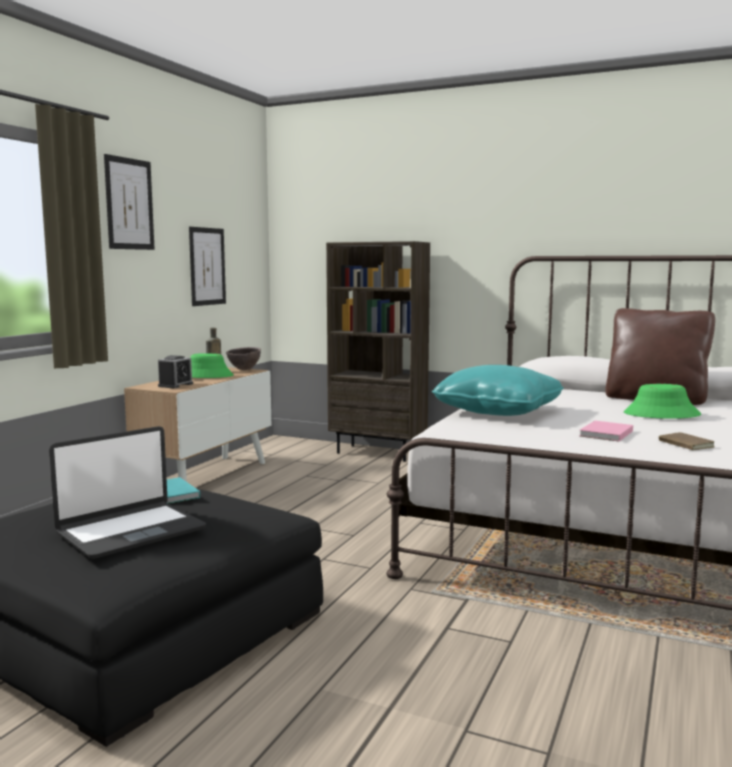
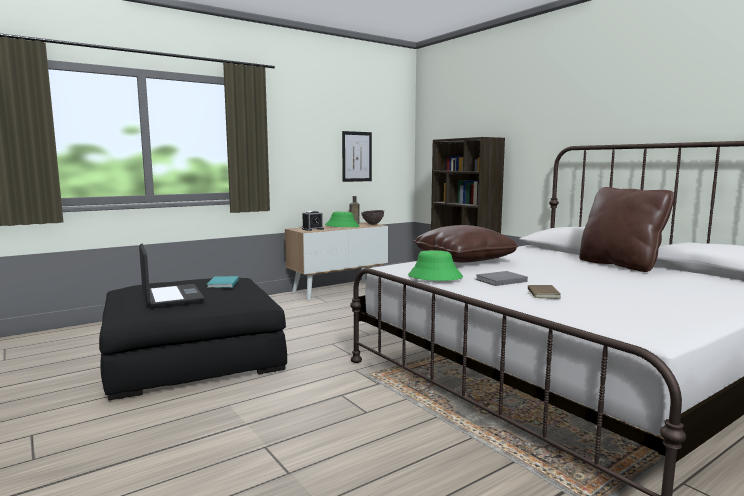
camera: 30 degrees right, 0 degrees up
laptop [49,426,206,559] -> laptop turned 105 degrees counterclockwise [139,243,204,307]
picture [104,154,155,250] -> none
turquoise pillow [432,365,564,416] -> brown pillow [414,225,518,263]
pink book [579,421,633,442] -> grey book [476,271,528,286]
green hat [624,384,701,419] -> green hat moved to [408,250,463,281]

